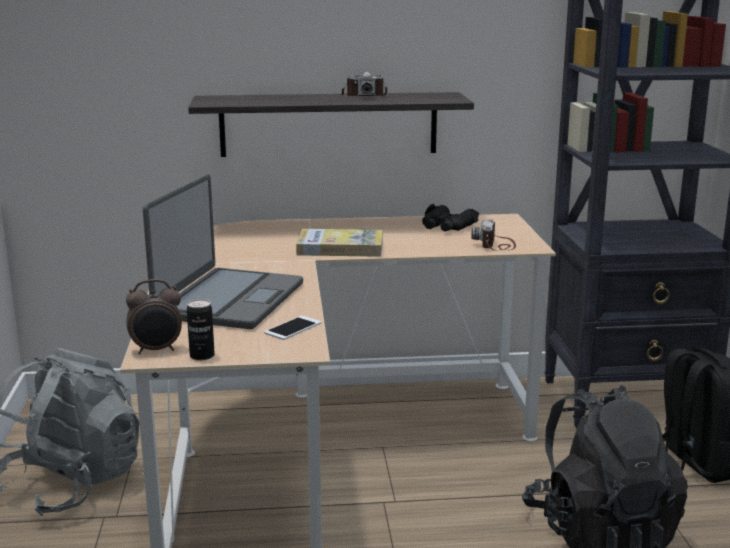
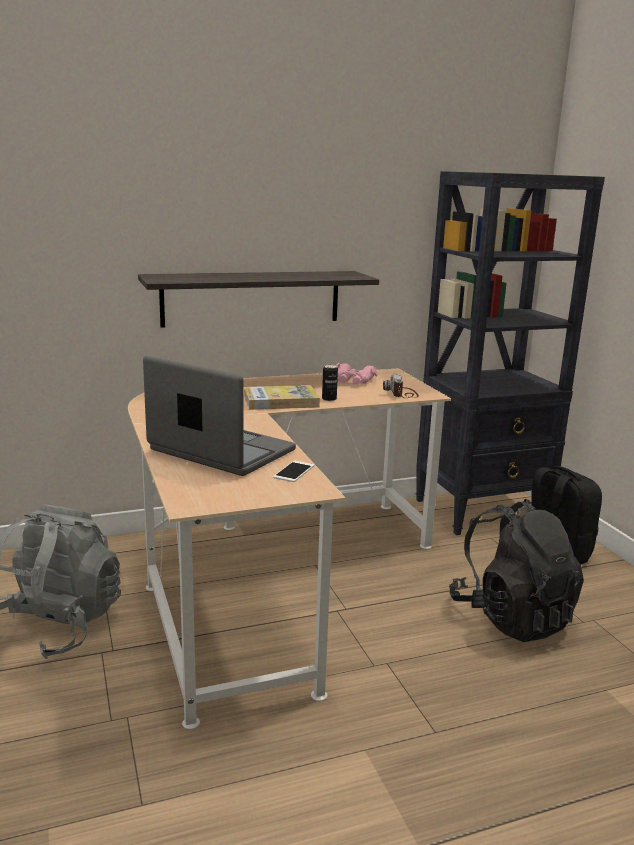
camera: 15 degrees left, 0 degrees up
alarm clock [126,279,182,354] -> none
laptop [143,174,303,329] -> laptop turned 60 degrees counterclockwise [143,356,296,476]
can [187,299,215,361] -> can moved to [322,364,338,401]
camera [340,72,387,96] -> none
black binoculars [422,204,479,232] -> pink binoculars [337,363,378,385]

